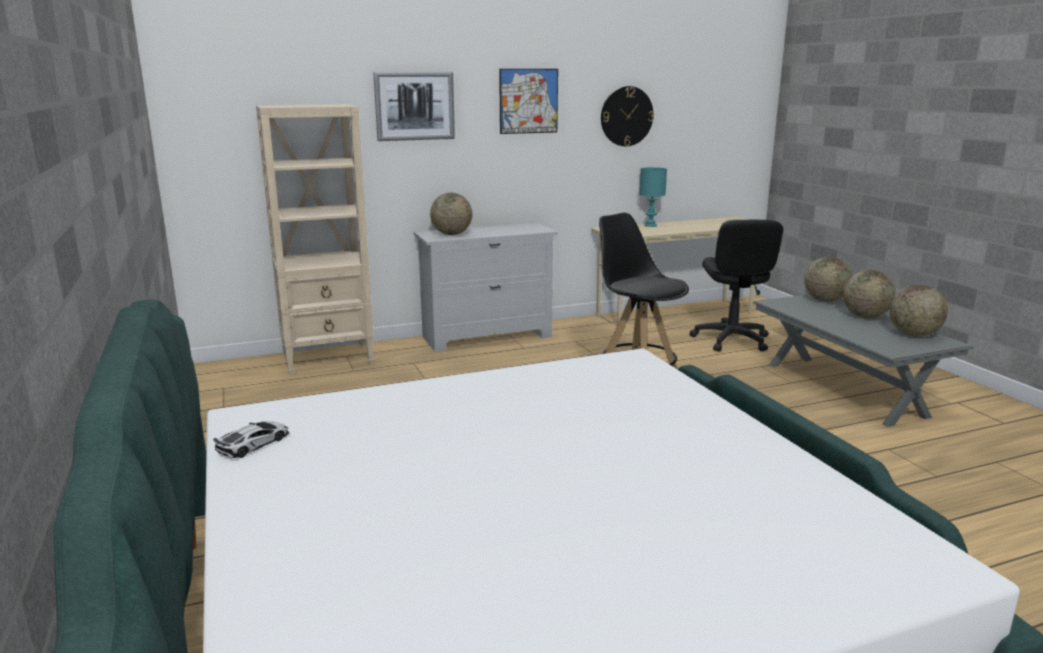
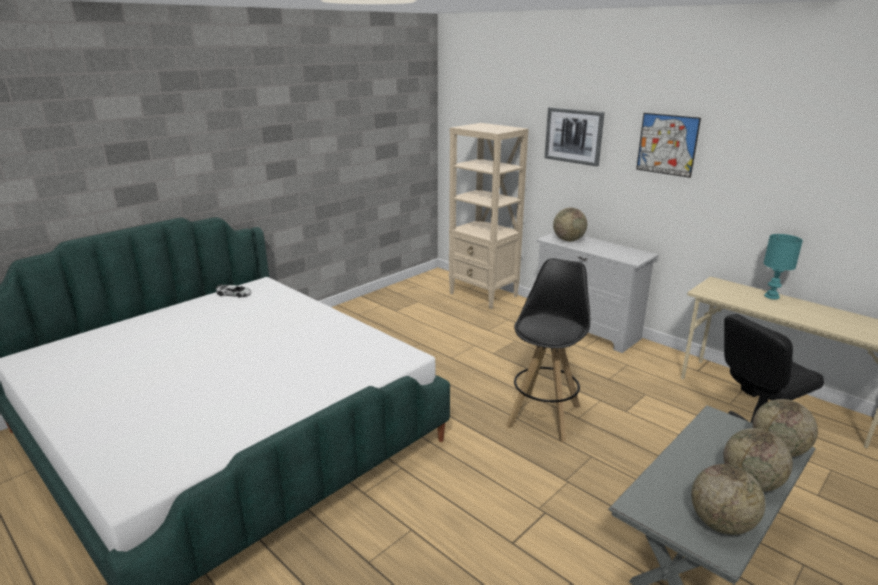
camera: 65 degrees right, 5 degrees up
wall clock [601,86,654,146] -> none

